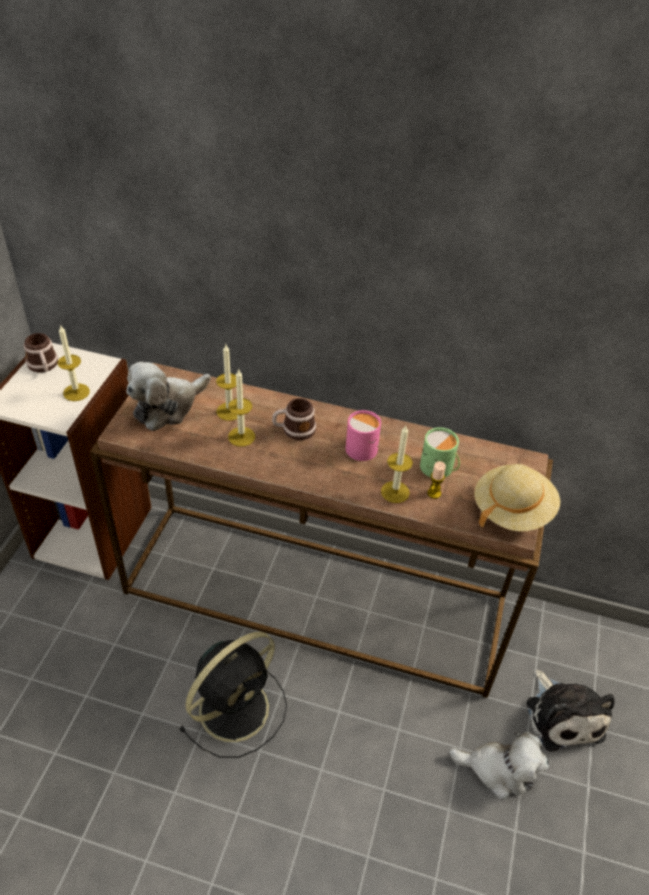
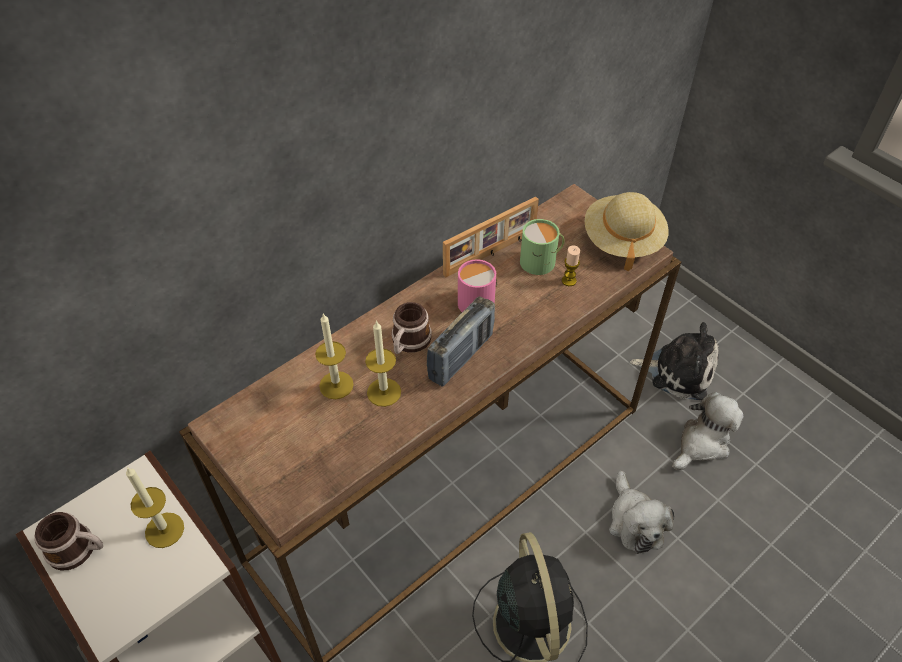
camera: 55 degrees left, 5 degrees up
plush toy [126,362,211,431] -> plush toy moved to [609,471,674,554]
candle [381,426,413,503] -> none
none -> radio [427,296,495,387]
none -> picture frame [443,197,539,277]

